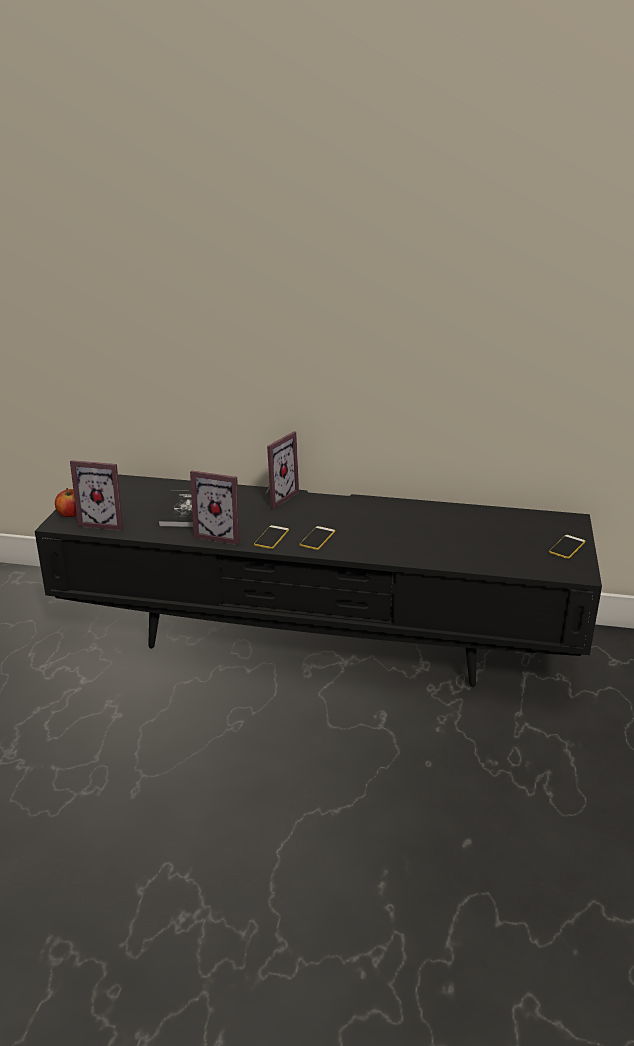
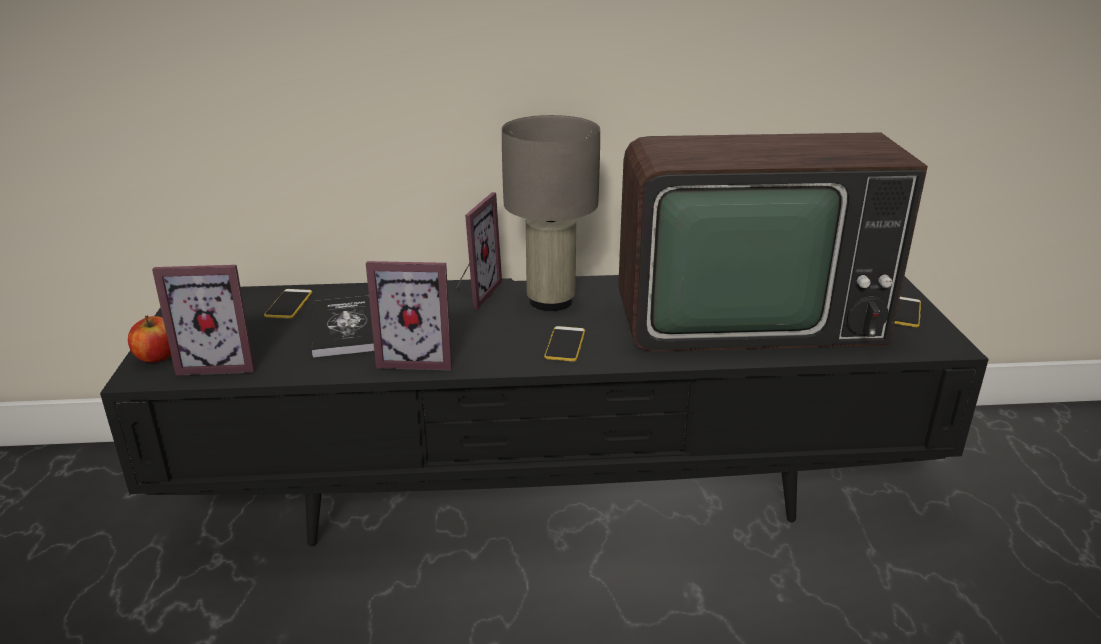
camera: 15 degrees left, 0 degrees up
phone [254,525,289,549] -> phone moved to [264,289,313,319]
none -> grey table lamp [502,115,600,311]
none -> television [618,132,928,352]

